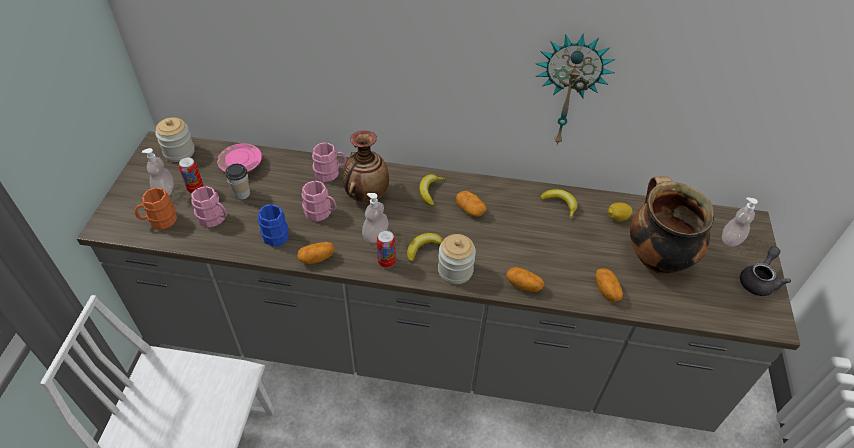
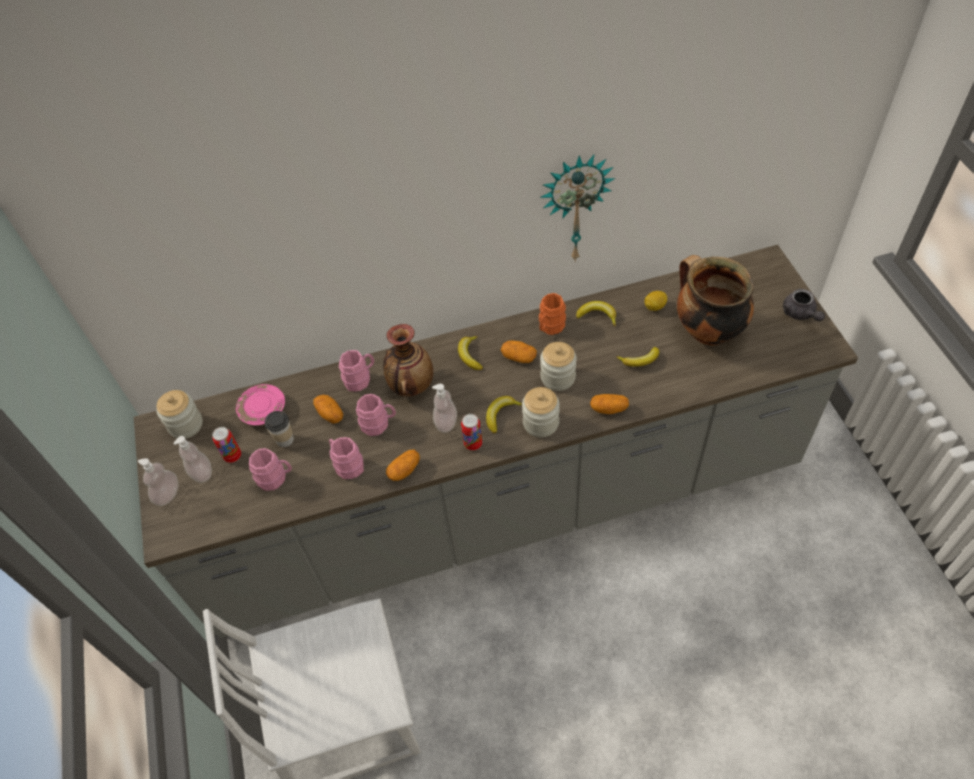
camera: 20 degrees left, 5 degrees up
orange mug [135,188,177,229] -> orange mug moved to [539,293,566,335]
blue mug [258,204,289,247] -> pink mug [329,437,364,479]
potato [595,268,623,302] -> potato moved to [313,395,343,424]
soap dispenser [722,197,758,247] -> soap dispenser moved to [138,458,178,506]
grey teapot [740,246,791,296] -> grey teapot turned 150 degrees clockwise [783,289,825,321]
none -> jar [540,342,577,391]
none -> banana [616,347,659,367]

